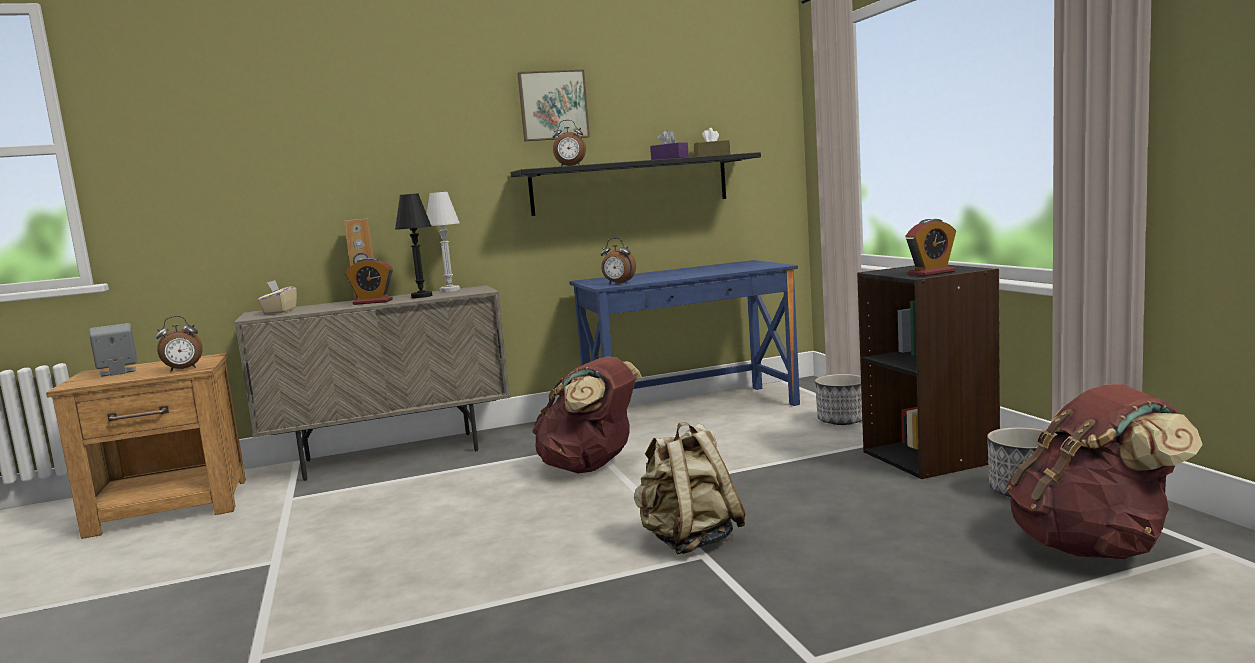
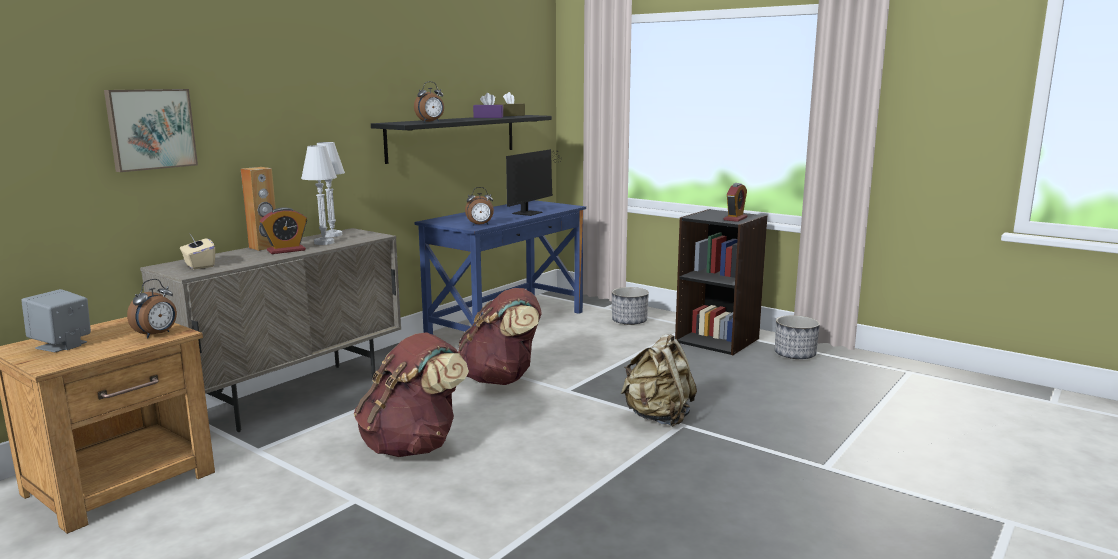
camera: 35 degrees left, 5 degrees up
black table lamp [395,194,433,298] -> white table lamp [301,145,337,245]
picture [517,70,590,141] -> picture moved to [104,89,198,172]
brown backpack [1006,384,1203,559] -> brown backpack moved to [354,332,469,457]
none -> monitor [506,149,559,216]

